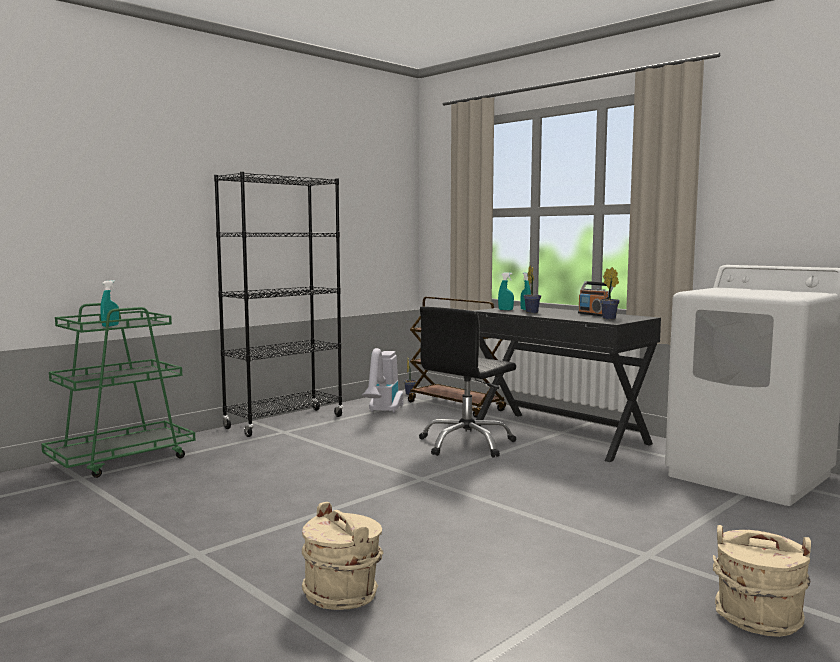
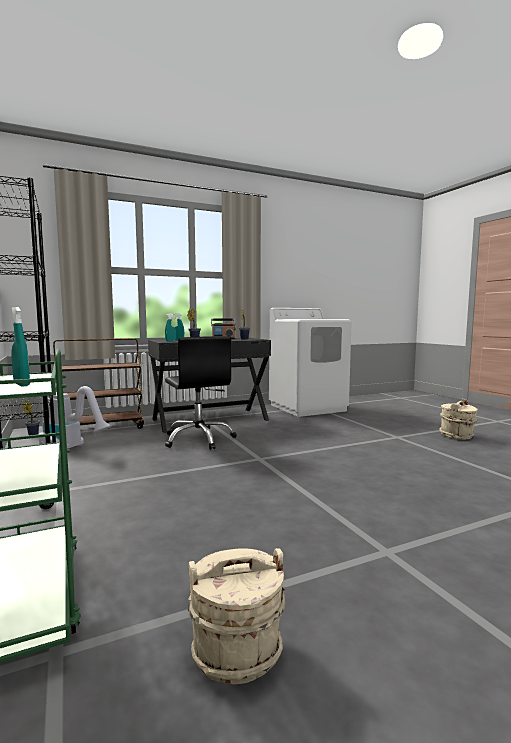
camera: 70 degrees left, 0 degrees up
beige bucket [302,502,383,610] -> beige bucket moved to [187,548,286,684]

